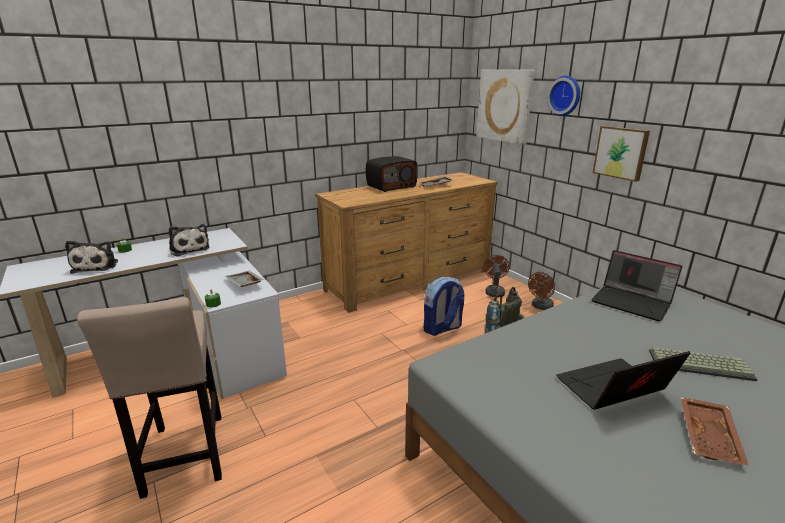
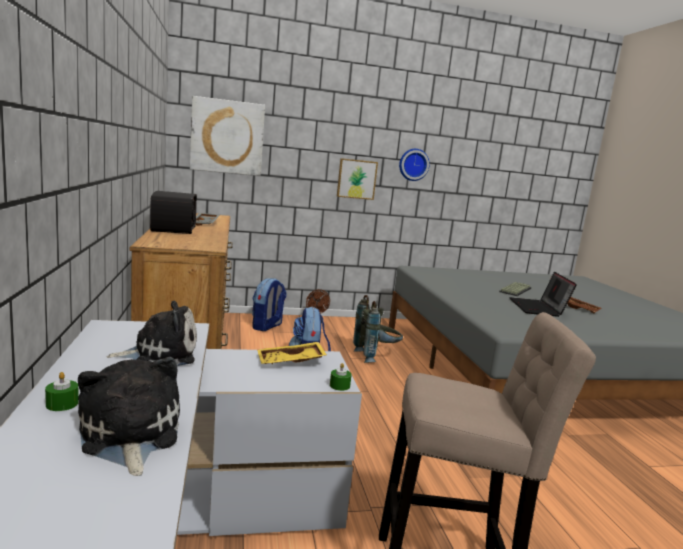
camera: 70 degrees left, 10 degrees down
plush toy [65,241,118,274] -> plush toy turned 120 degrees counterclockwise [78,357,180,476]
grey tray [225,271,265,287] -> yellow tray [257,342,327,364]
brown fan [483,255,510,297] -> backpack [252,278,287,331]
wall clock [547,76,580,116] -> wall clock moved to [399,149,430,181]
laptop [591,250,682,321] -> none

